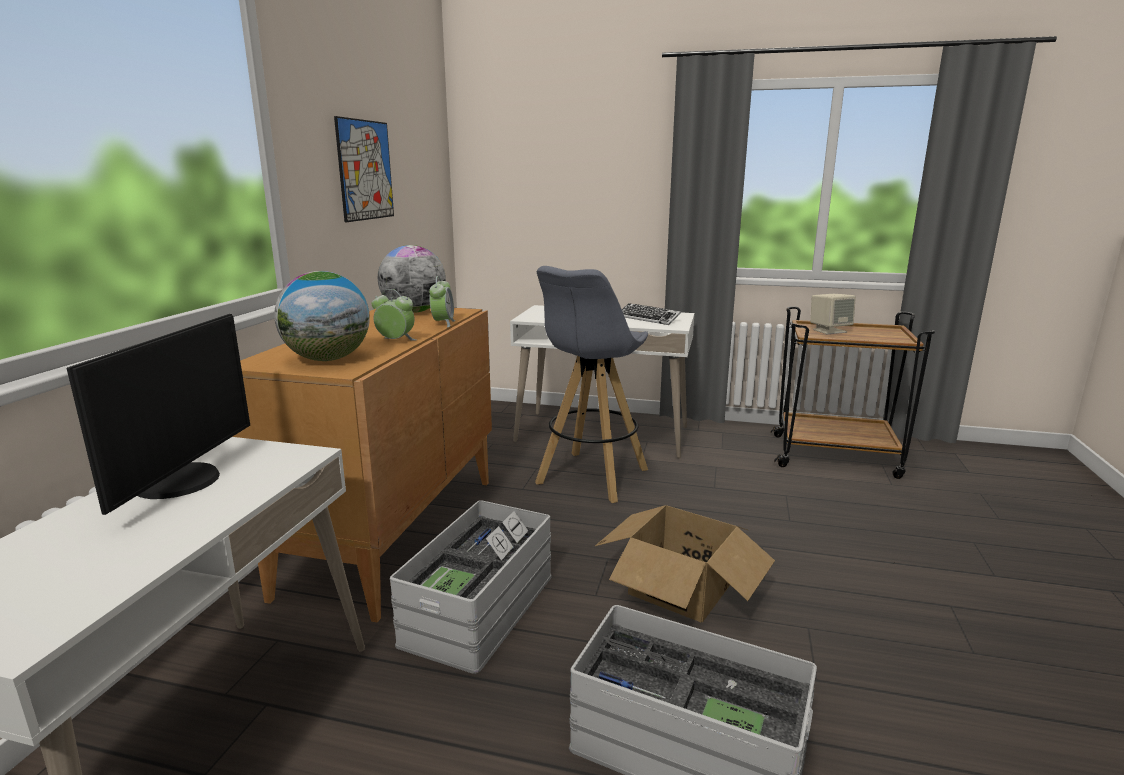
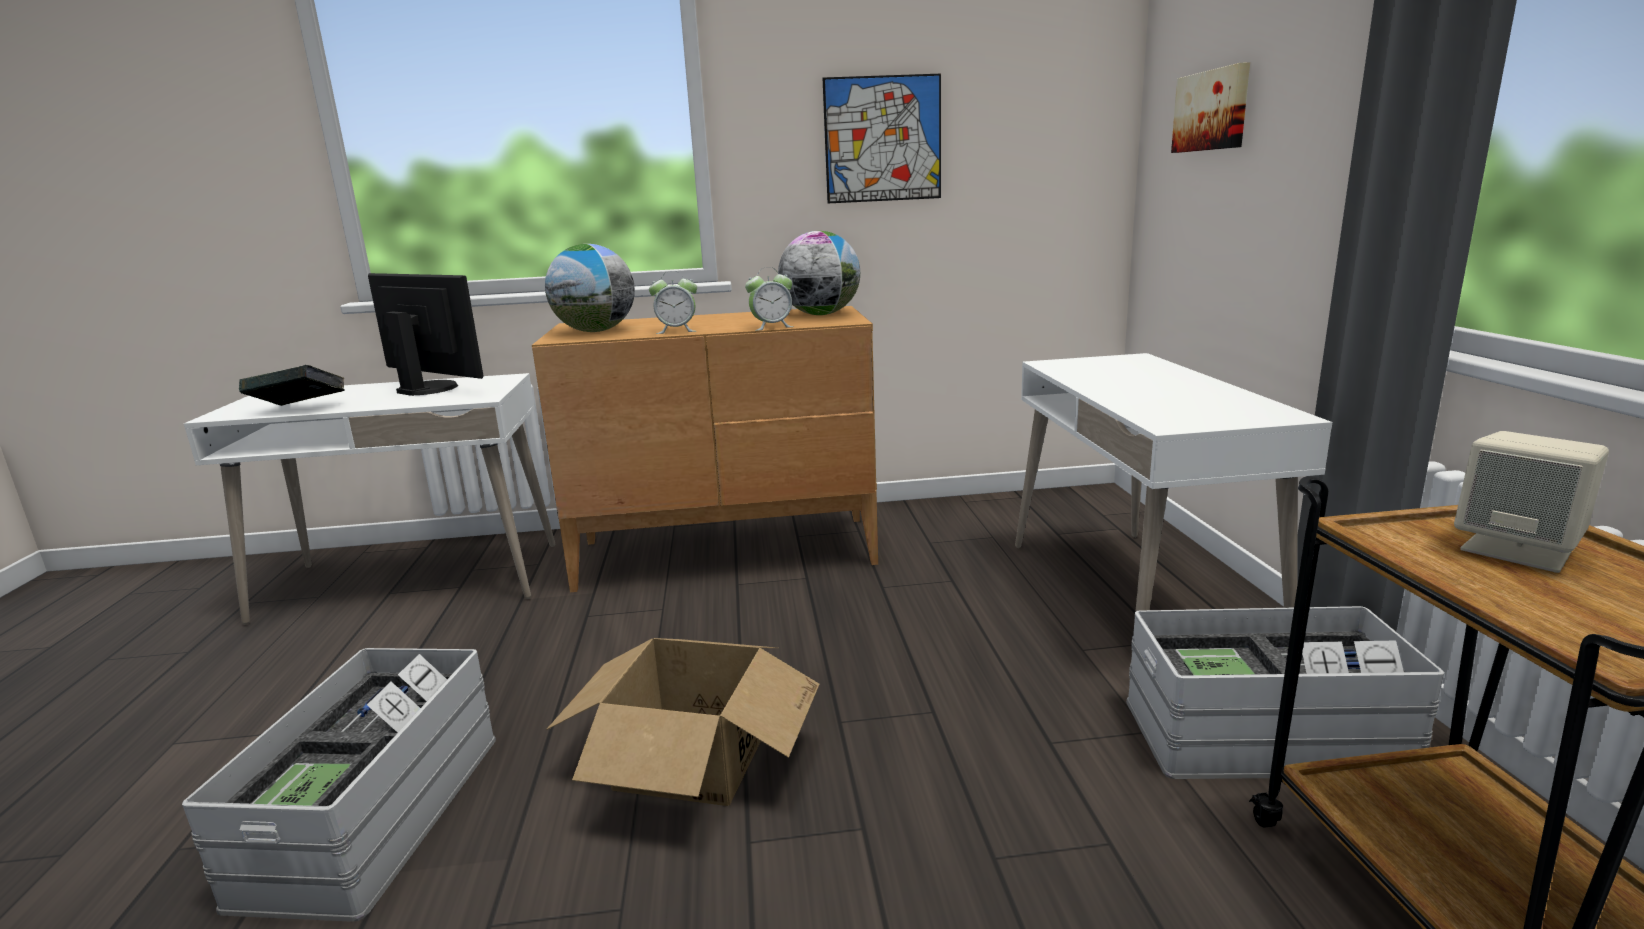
camera: 70 degrees right, 0 degrees up
monitor [67,314,250,515] -> monitor turned 135 degrees counterclockwise [368,273,484,396]
alarm clock [371,289,416,341] -> alarm clock turned 90 degrees clockwise [649,271,697,334]
grey storage box [389,500,552,674] -> grey storage box moved to [1126,606,1444,779]
grey stool [535,266,648,503] -> none
keyboard [622,303,681,325] -> none
none -> book [239,365,345,406]
none -> picture [1171,62,1250,153]

